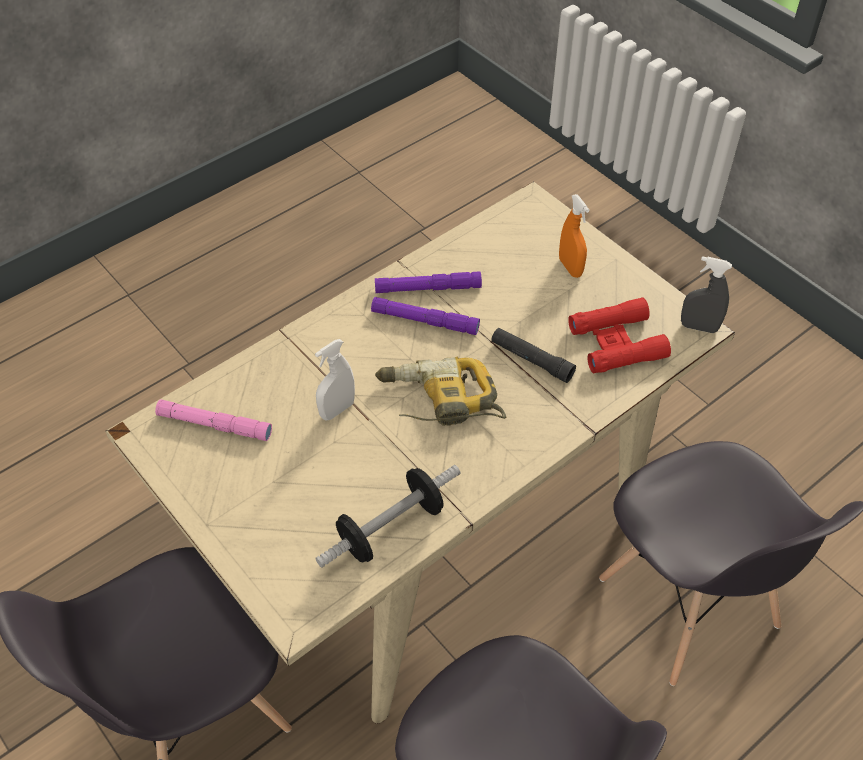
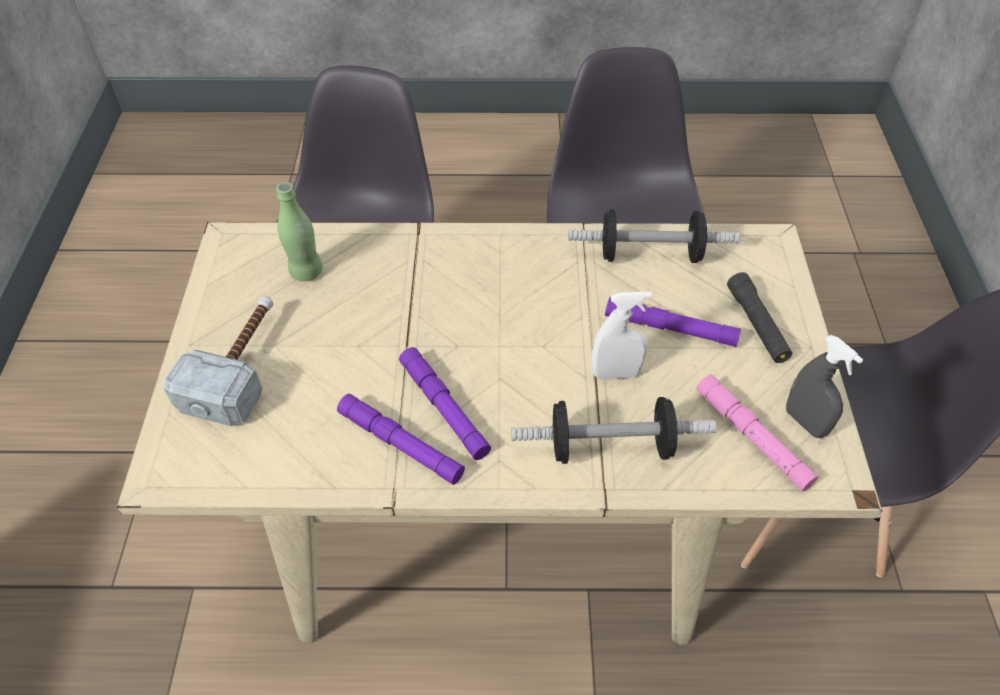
camera: 140 degrees left, 0 degrees up
power drill [375,357,506,426] -> none
black flashlight [491,328,576,383] -> black flashlight moved to [727,272,792,363]
orange spray bottle [559,194,589,278] -> hammer [163,297,274,426]
red binoculars [568,297,671,373] -> green bottle [276,182,323,281]
grey spray bottle [681,256,732,333] -> grey spray bottle moved to [786,335,863,438]
none -> dumbbell [511,397,716,464]
none -> purple flashlight [605,297,741,347]

